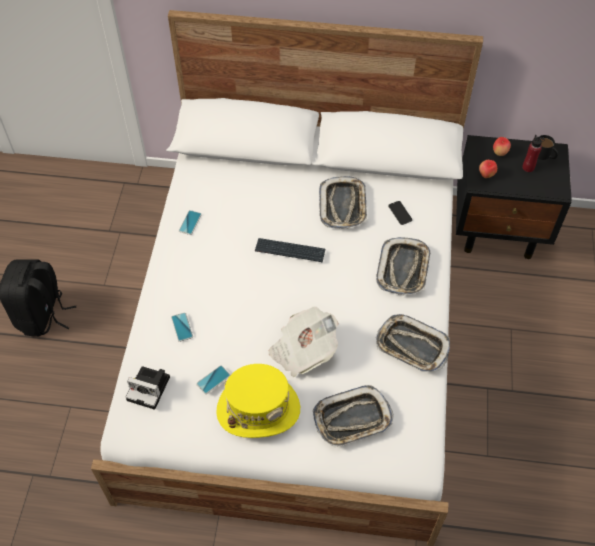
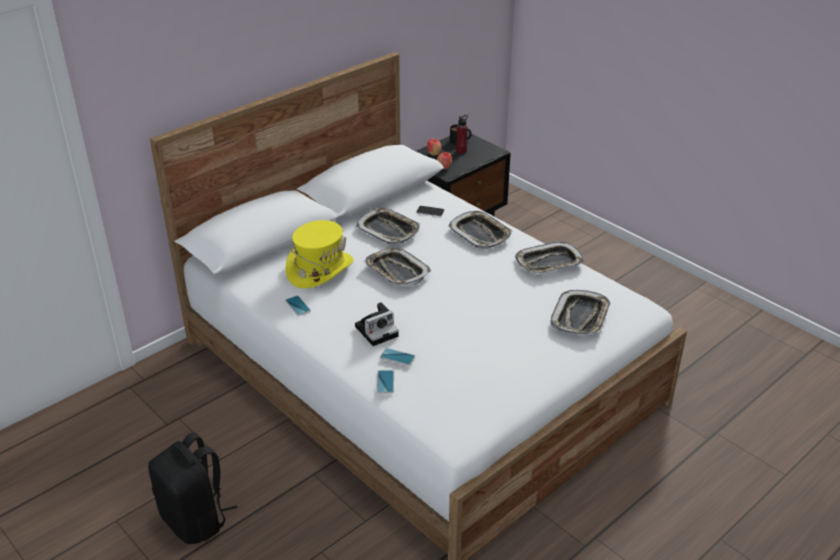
camera: 50 degrees left, 20 degrees down
camera [126,366,170,410] -> camera moved to [355,302,399,346]
phone [196,365,230,394] -> phone moved to [377,370,394,394]
yellow hat [216,364,300,438] -> yellow hat moved to [286,220,354,288]
keyboard [255,238,325,262] -> tray [364,248,431,286]
newspaper [269,307,339,377] -> none

